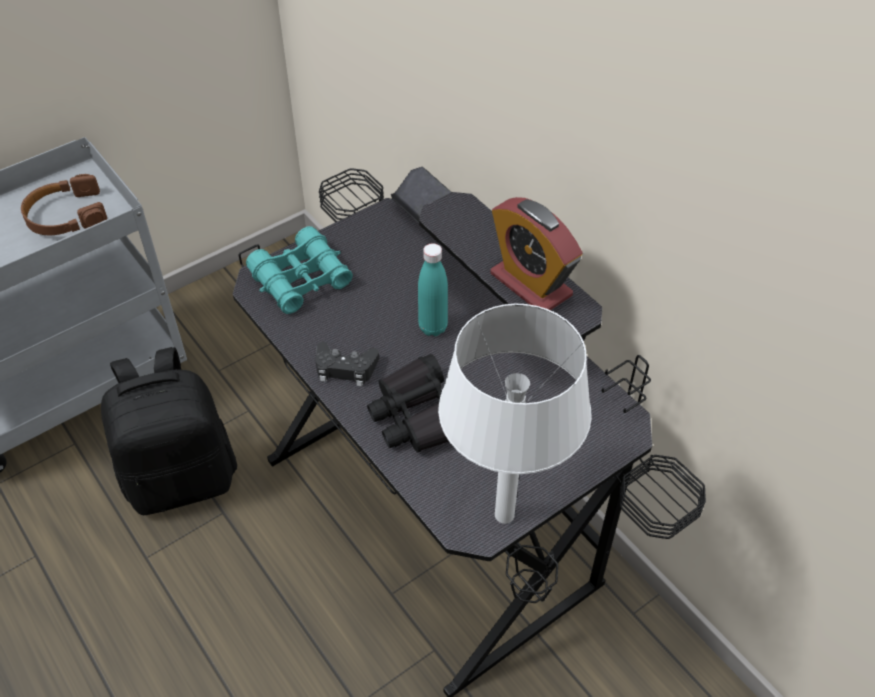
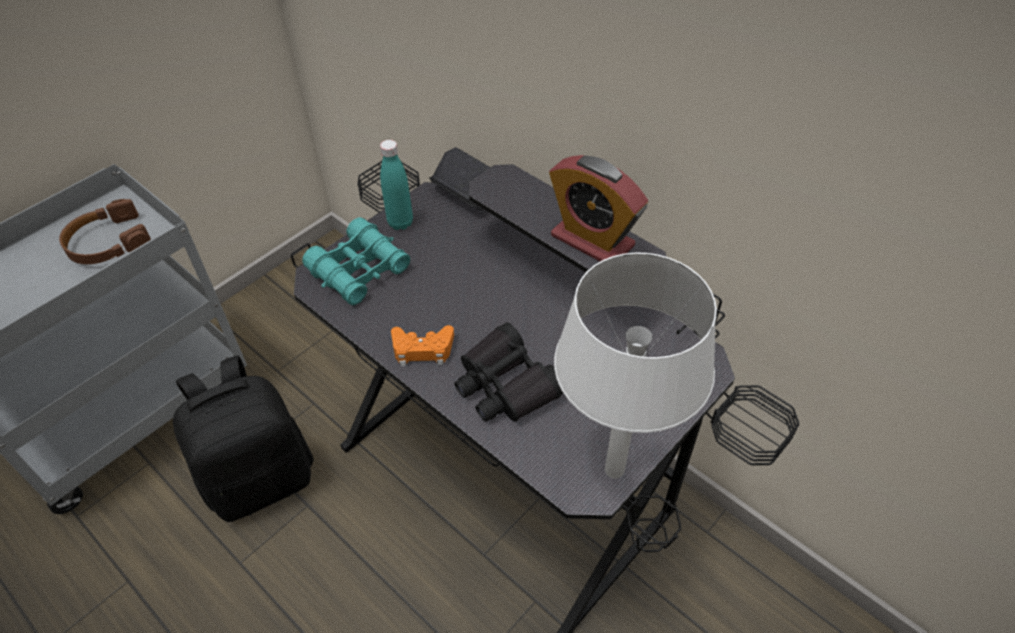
camera: 10 degrees left, 0 degrees up
black game controller [315,342,379,386] -> orange game controller [391,325,454,366]
turquoise bottle [418,243,448,336] -> turquoise bottle moved to [380,140,413,230]

